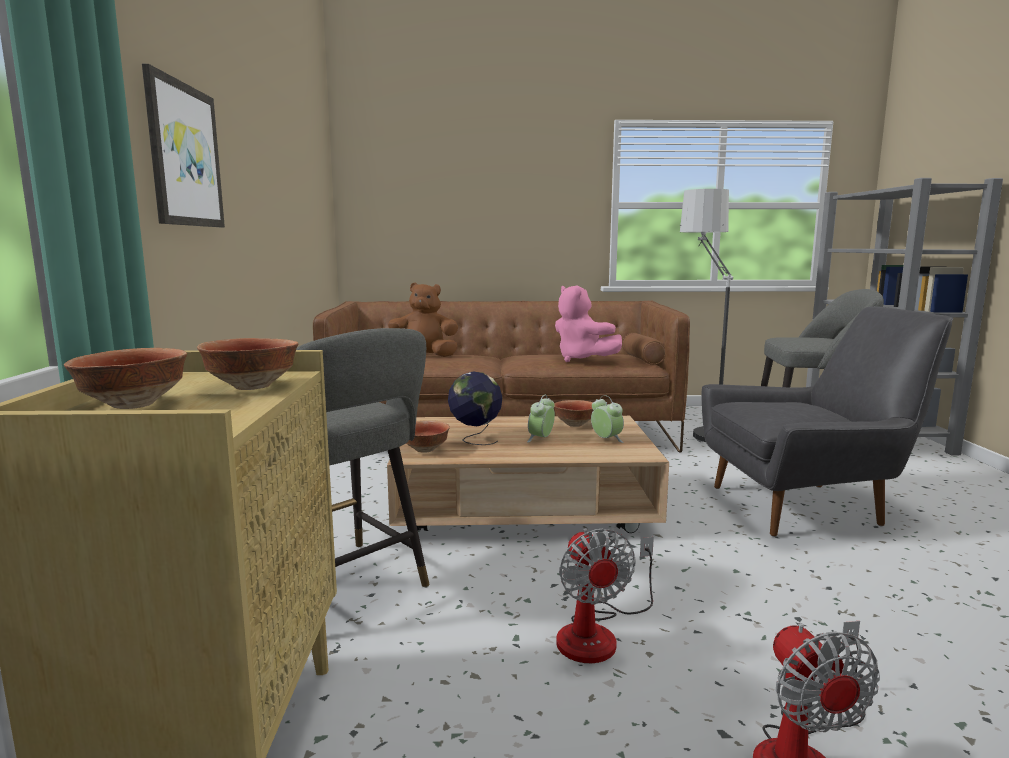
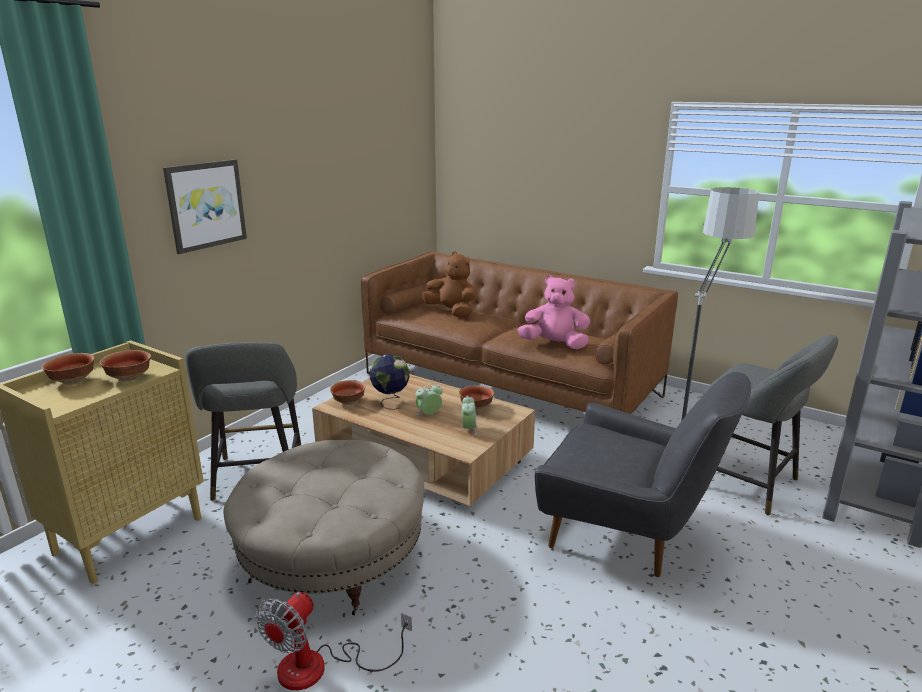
camera: 35 degrees right, 10 degrees up
pink plush toy [555,285,622,362] -> pink plush toy turned 105 degrees clockwise [518,275,590,349]
fan [557,528,654,663] -> beige ottoman [223,440,424,615]

